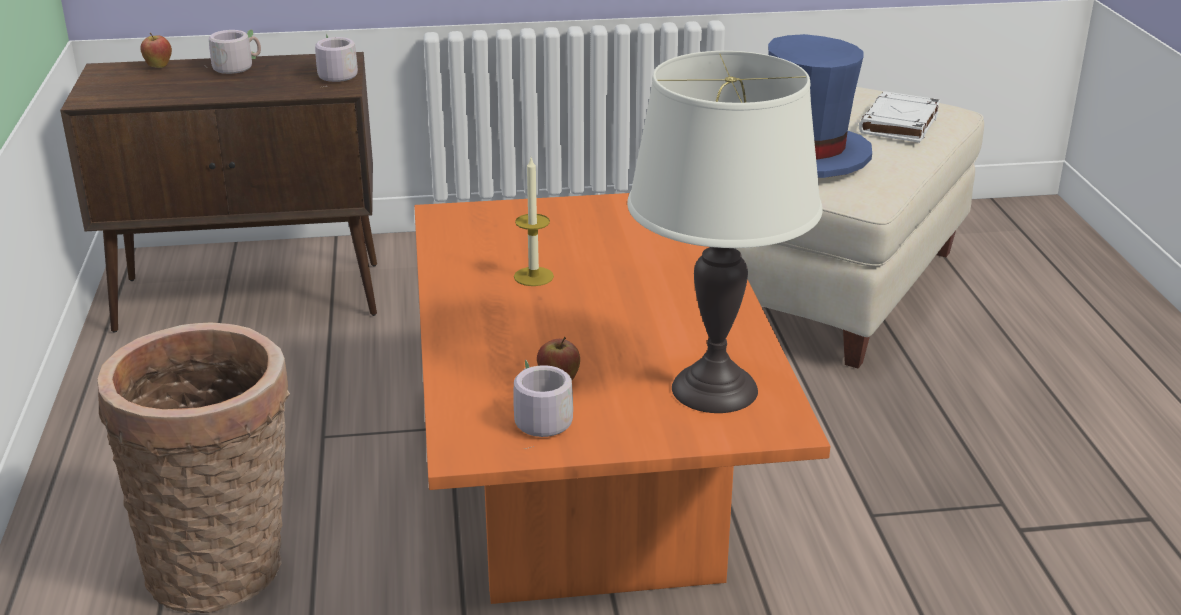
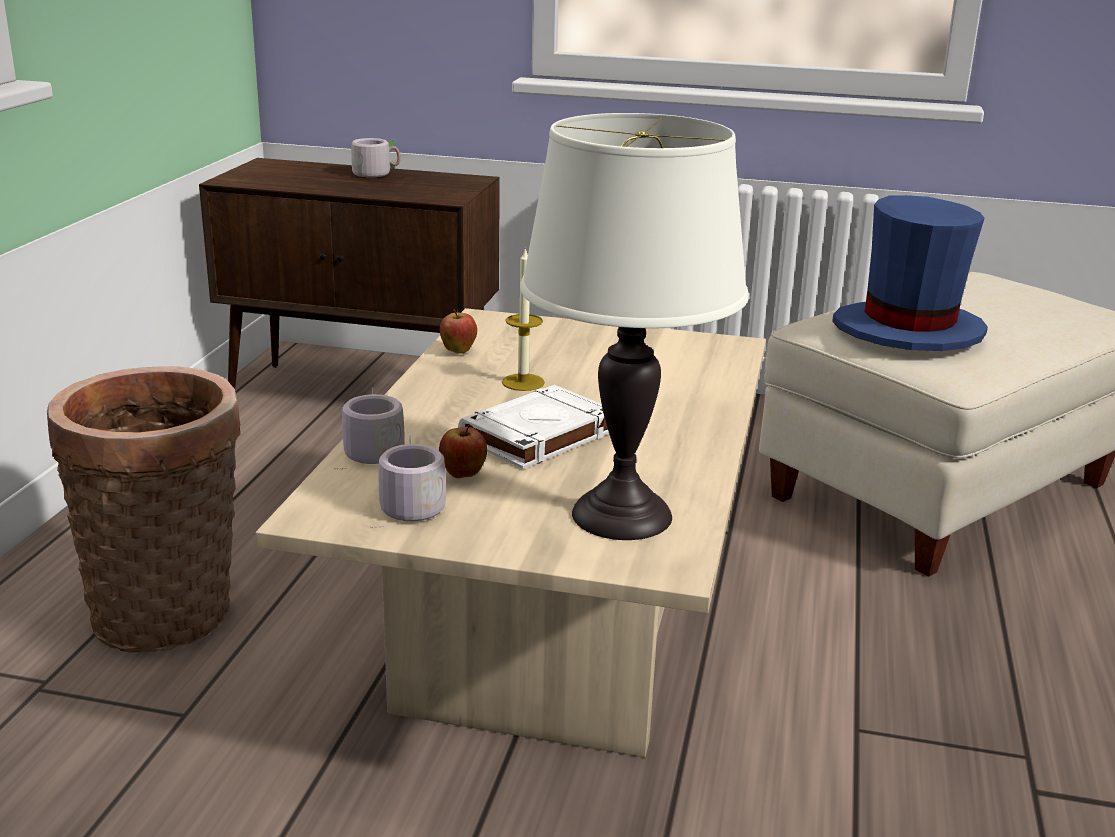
camera: 20 degrees right, 5 degrees down
apple [140,33,172,68] -> apple moved to [440,309,477,354]
grey mug [315,34,358,87] -> grey mug moved to [335,387,405,469]
orange coffee table [414,193,830,604] -> beige coffee table [255,308,766,757]
white book [859,91,940,143] -> white book moved to [458,385,609,469]

